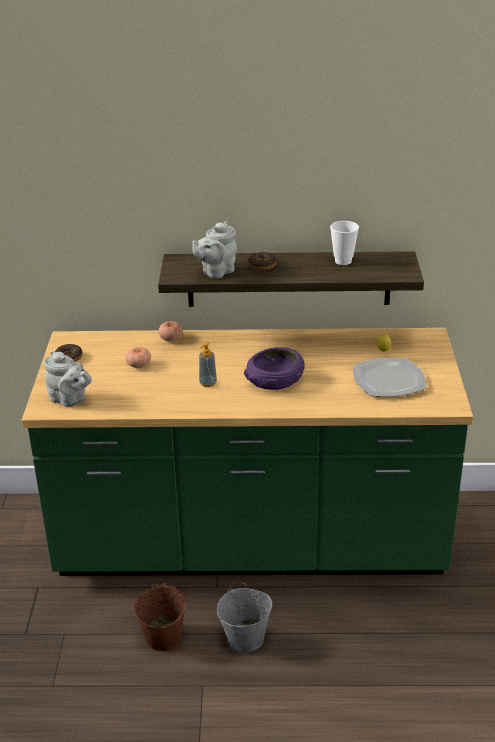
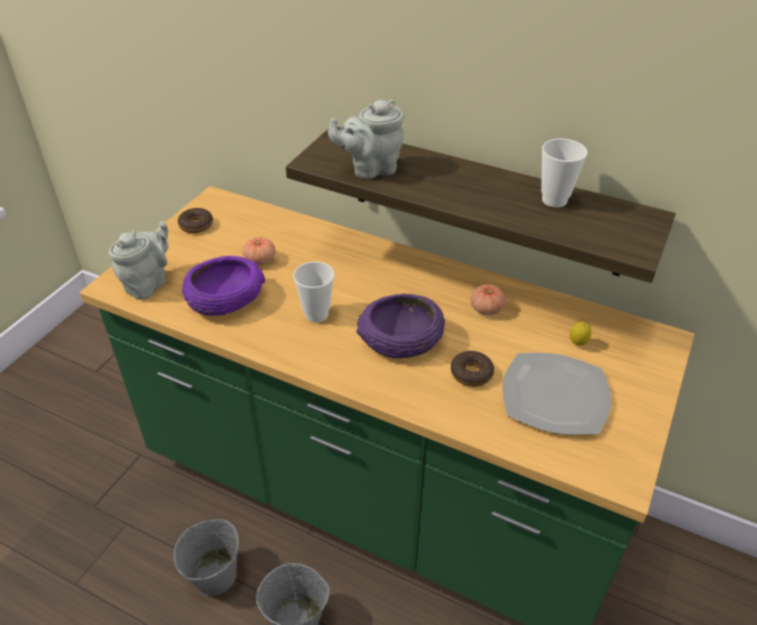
camera: 25 degrees right, 10 degrees up
grey teapot [44,351,92,407] -> grey teapot turned 120 degrees counterclockwise [109,221,168,300]
brown bucket [134,582,186,651] -> grey bucket [174,519,239,596]
tomato [159,321,183,341] -> tomato moved to [471,284,506,315]
soap dispenser [199,341,217,387] -> cup [293,262,335,323]
donut [248,252,277,271] -> donut moved to [451,350,494,387]
none -> purple bowl [182,256,265,316]

